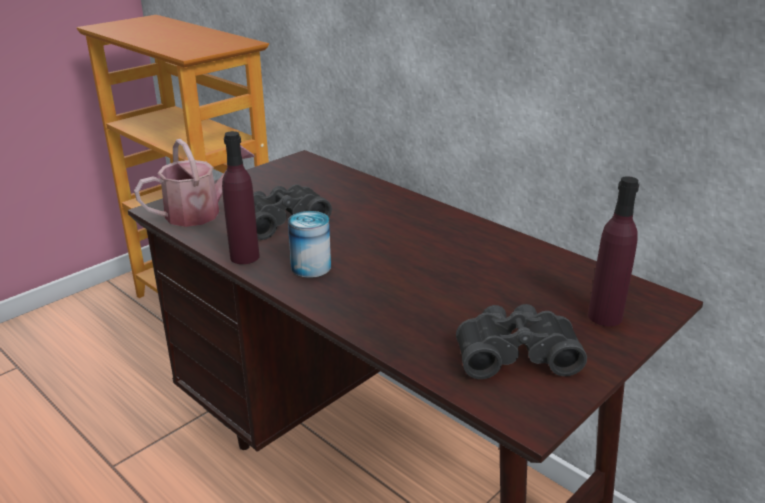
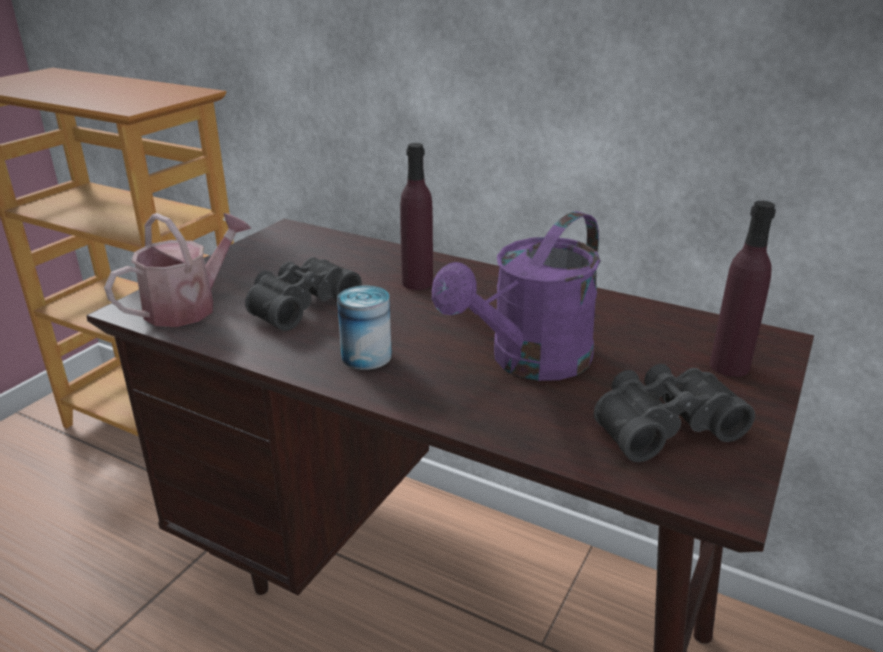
camera: 15 degrees left, 0 degrees up
purple bottle [222,131,260,264] -> purple bottle moved to [400,143,433,290]
none -> purple watering can [432,211,601,381]

